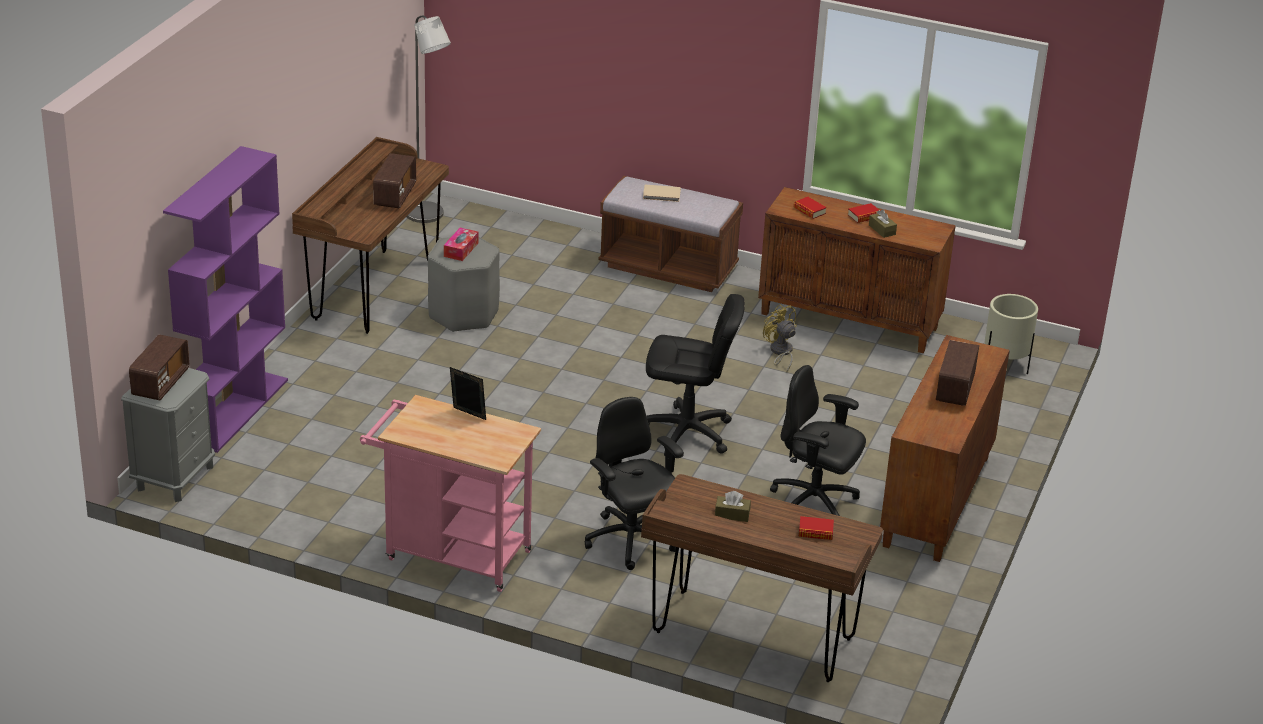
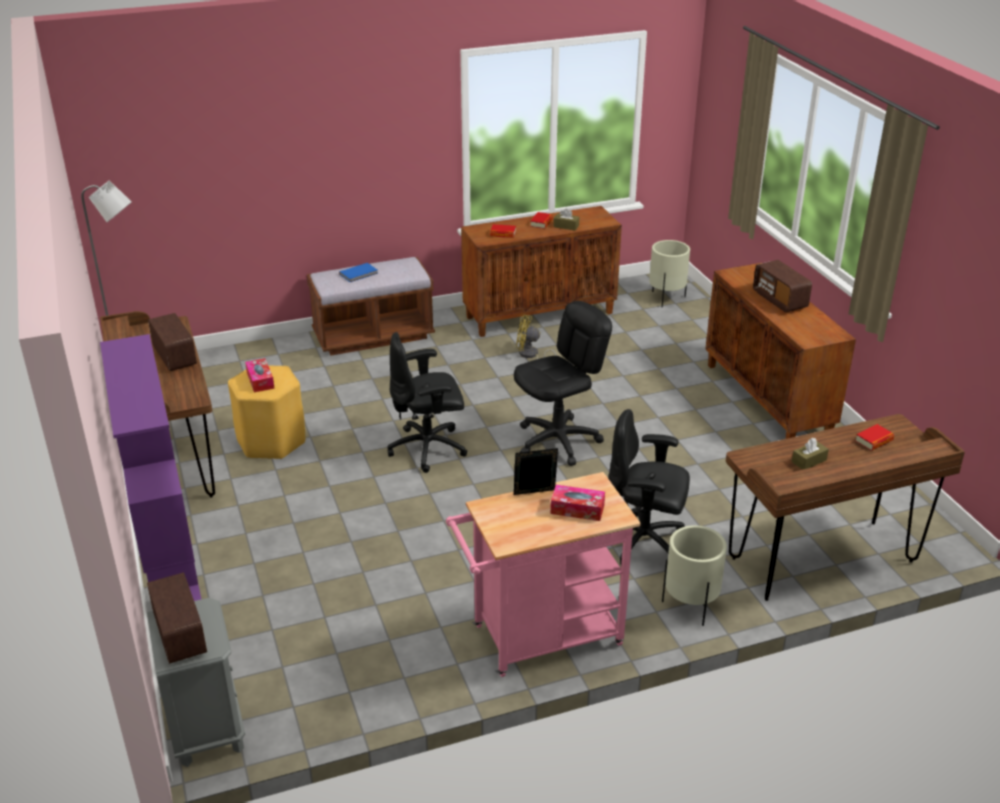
camera: 40 degrees left, 0 degrees up
grey stool [428,236,500,332] -> yellow stool [228,365,305,459]
beige book [643,185,681,202] -> blue book [339,263,378,282]
black office chair [770,365,866,516] -> black office chair moved to [388,332,467,473]
none -> tissue box [551,485,605,521]
none -> beige planter [662,525,727,626]

